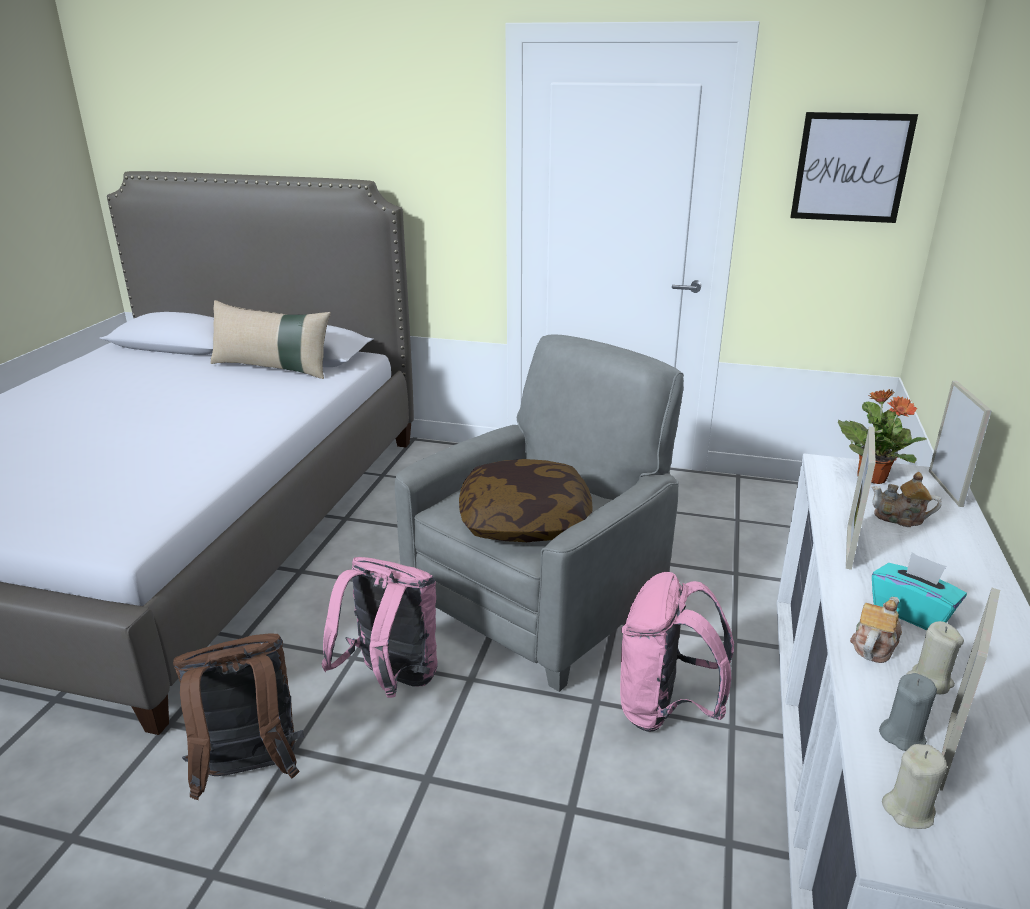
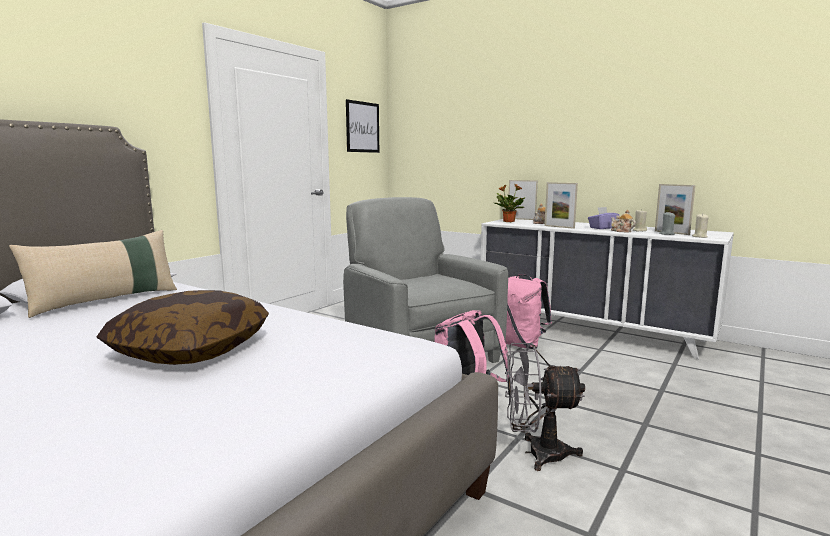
camera: 70 degrees left, 15 degrees down
brown backpack [173,633,304,800] -> grey fan [505,343,585,471]
pillow [459,459,593,542] -> pillow moved to [97,290,269,365]
turquoise tissue box [872,552,967,630] -> purple tissue box [588,207,619,229]

